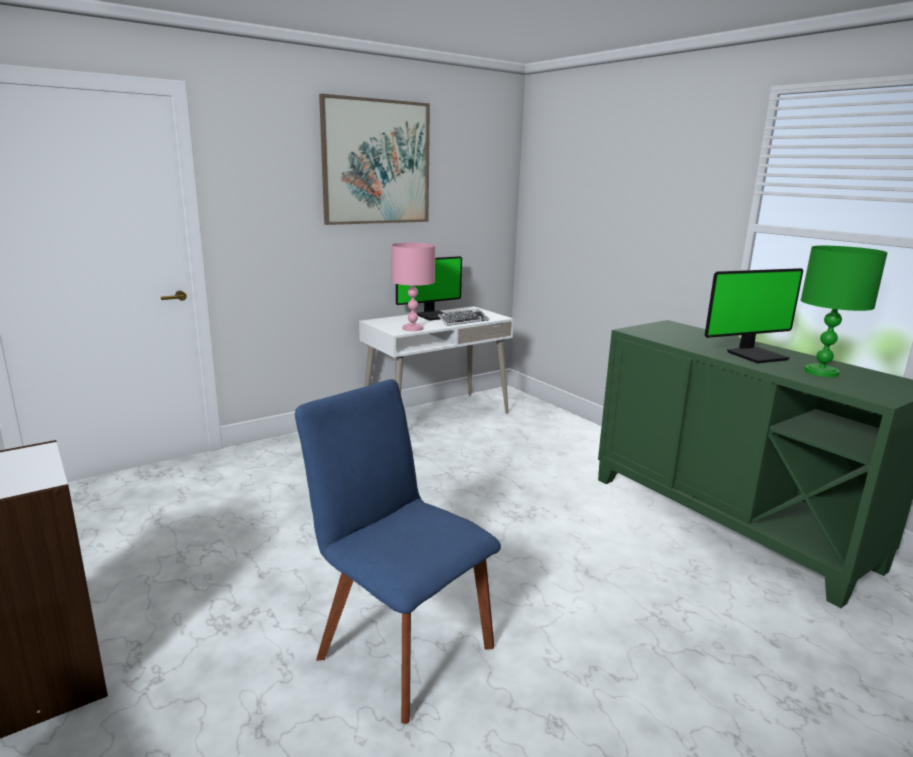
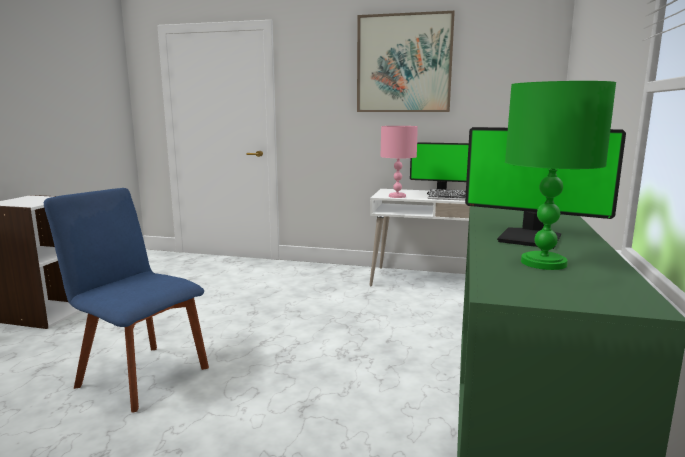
camera: 50 degrees right, 5 degrees down
blue chair [295,379,501,724] -> blue chair turned 60 degrees counterclockwise [44,188,209,412]

